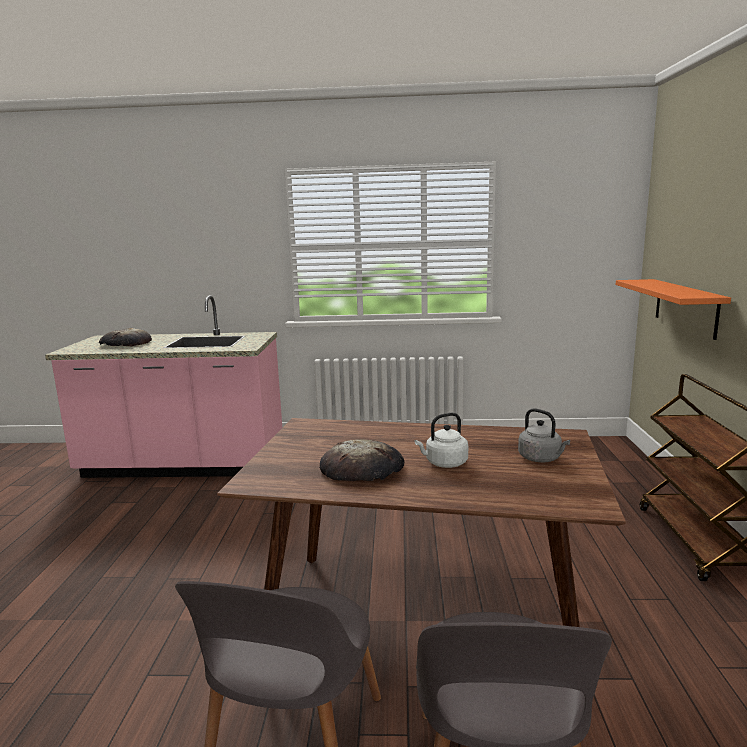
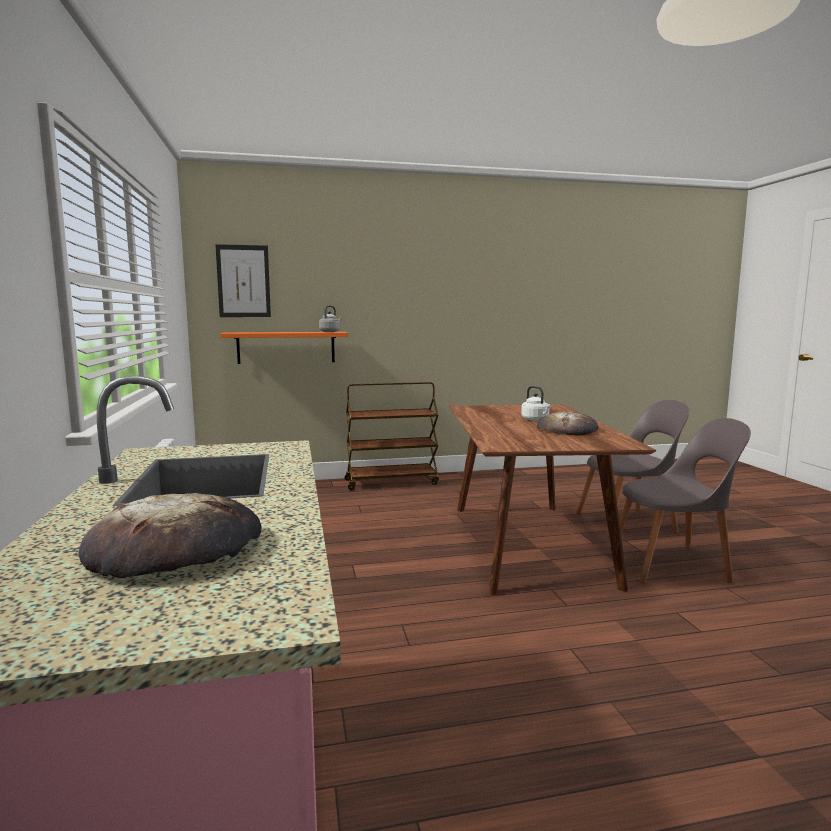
camera: 105 degrees left, 5 degrees down
grey kettle [518,408,570,462] -> grey kettle moved to [319,305,342,332]
none -> picture [215,244,271,317]

